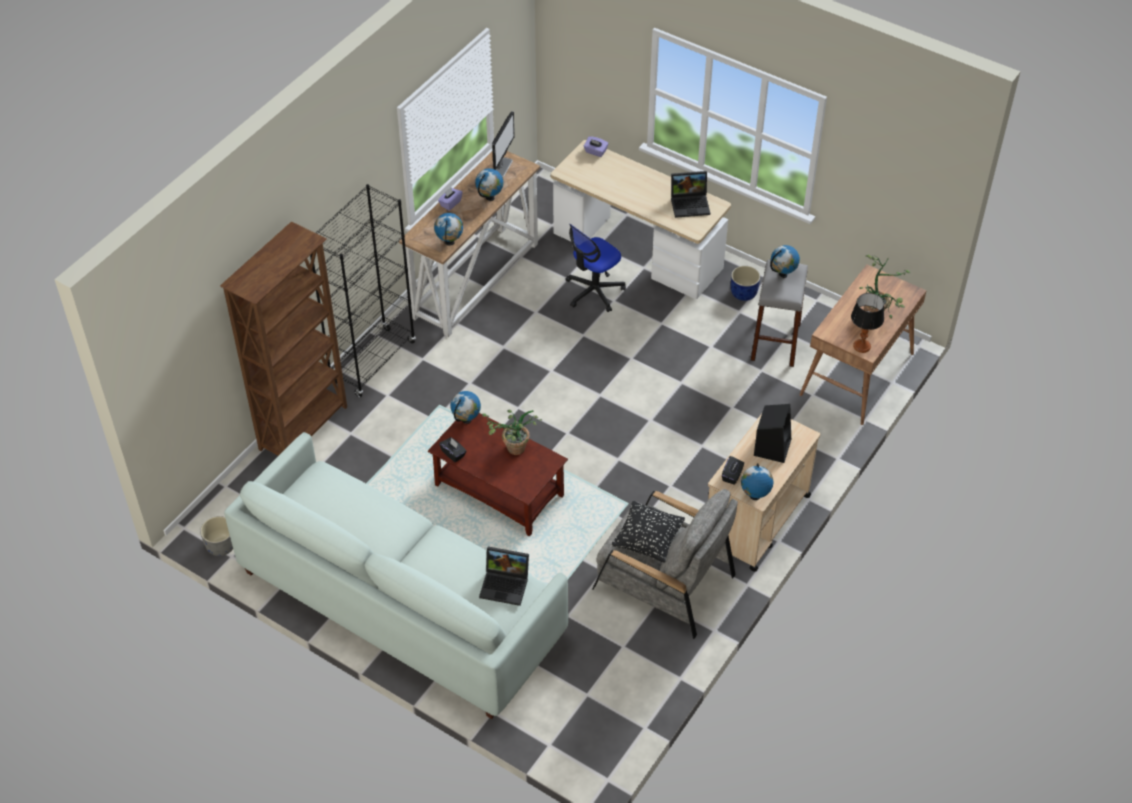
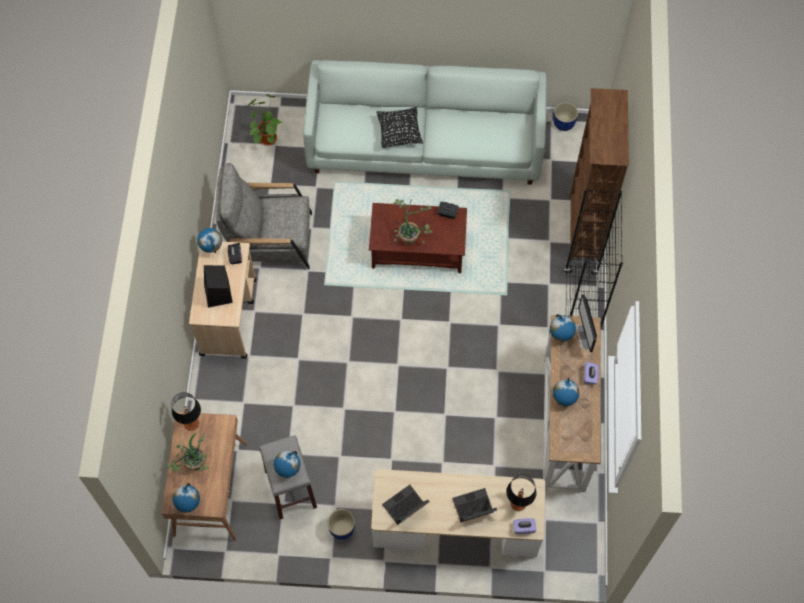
camera: 150 degrees right, 15 degrees up
grey planter [200,516,233,556] -> blue planter [554,102,578,131]
globe [451,391,481,424] -> globe moved to [173,483,200,512]
laptop [479,547,529,606] -> laptop moved to [452,488,497,522]
monitor [492,111,515,177] -> monitor moved to [577,294,597,352]
office chair [565,224,626,312] -> none
black pillow [612,501,685,563] -> black pillow moved to [377,107,423,148]
none -> potted plant [248,93,281,146]
none -> table lamp [506,475,536,511]

